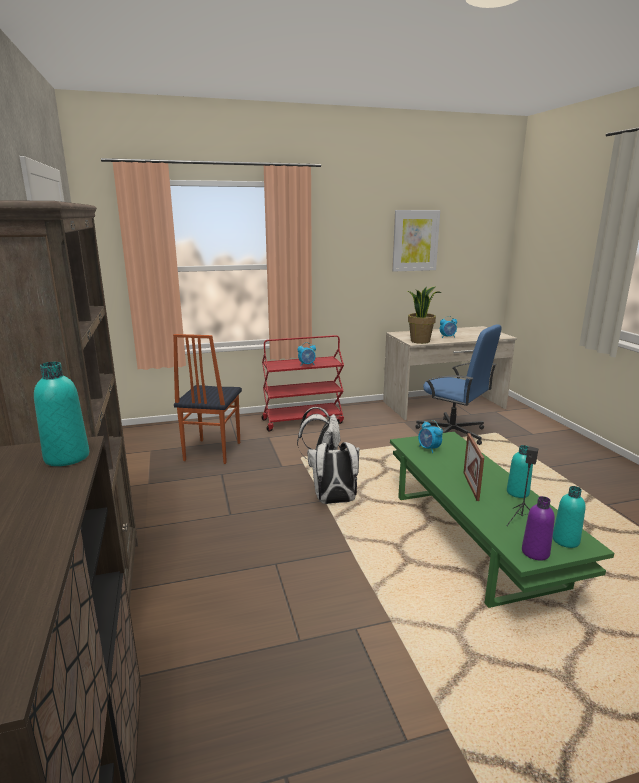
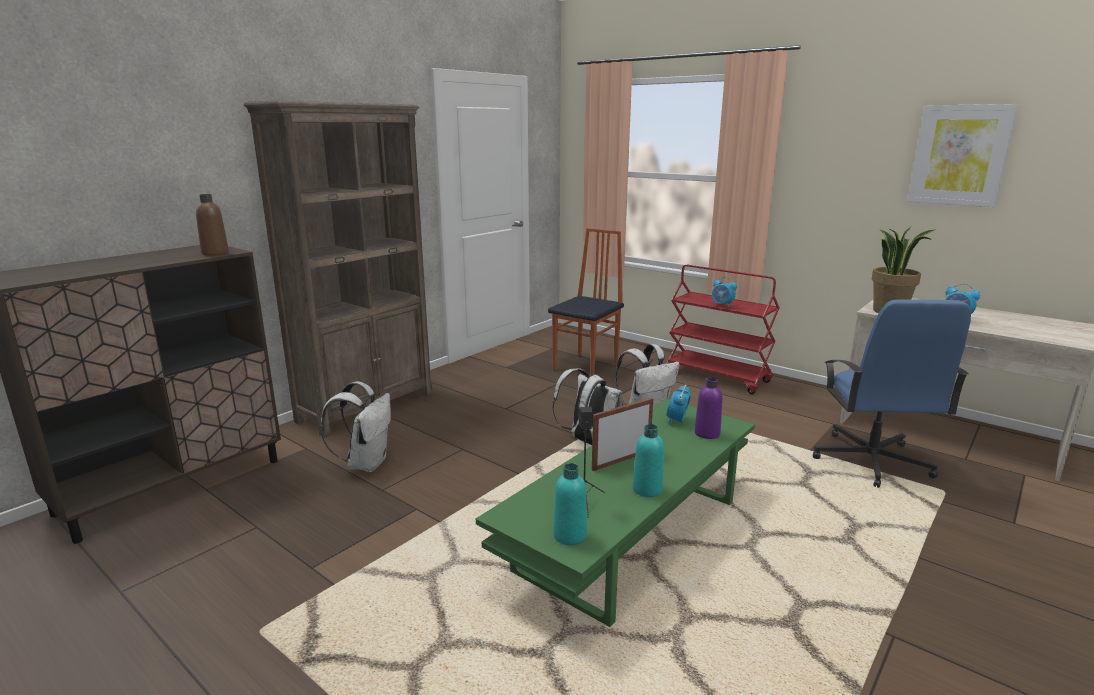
camera: 55 degrees right, 0 degrees up
turquoise bottle [34,362,89,466] -> brown bottle [196,194,229,256]
chair [173,334,242,464] -> chair turned 150 degrees clockwise [548,228,624,376]
purple bottle [522,496,555,561] -> purple bottle moved to [694,377,723,439]
none -> white backpack [320,381,391,472]

